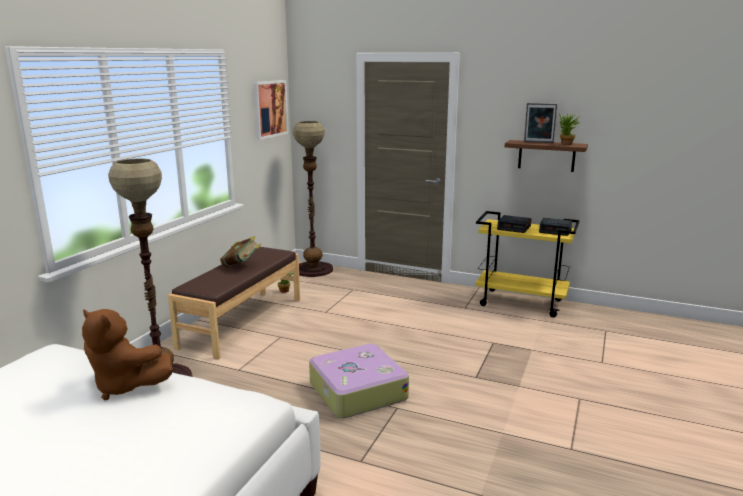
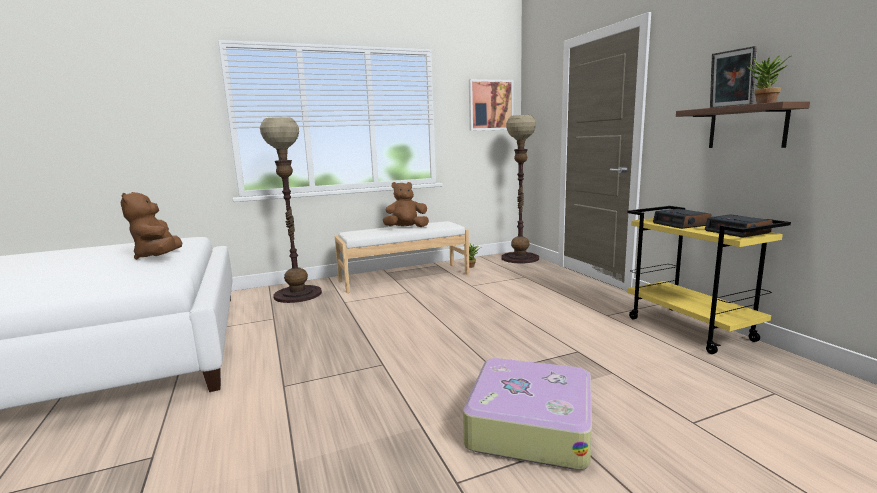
camera: 45 degrees right, 5 degrees down
brown bench [168,247,300,360] -> white bench [335,221,469,293]
book [220,236,261,267] -> brown plush toy [382,182,429,227]
suitcase [309,344,409,418] -> suitcase moved to [463,358,592,470]

